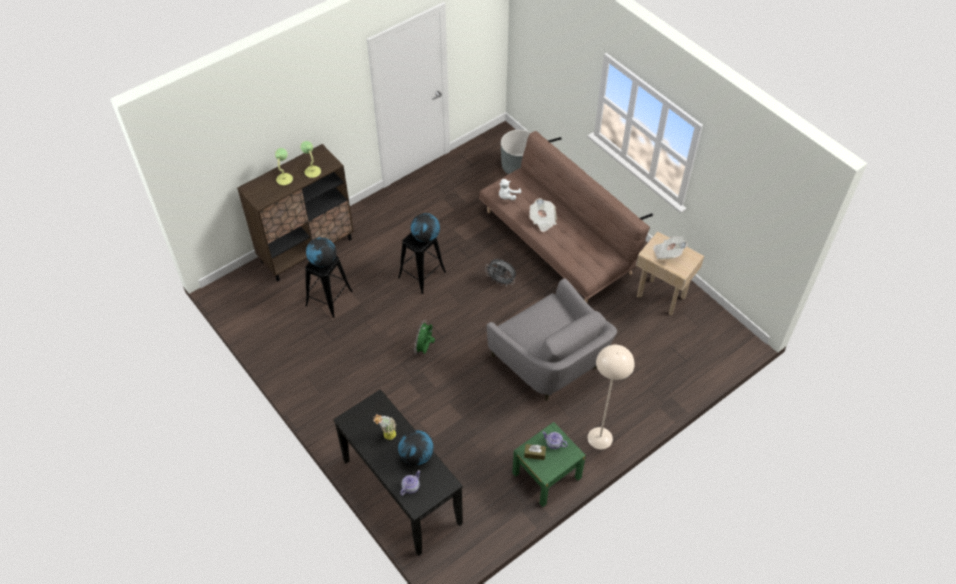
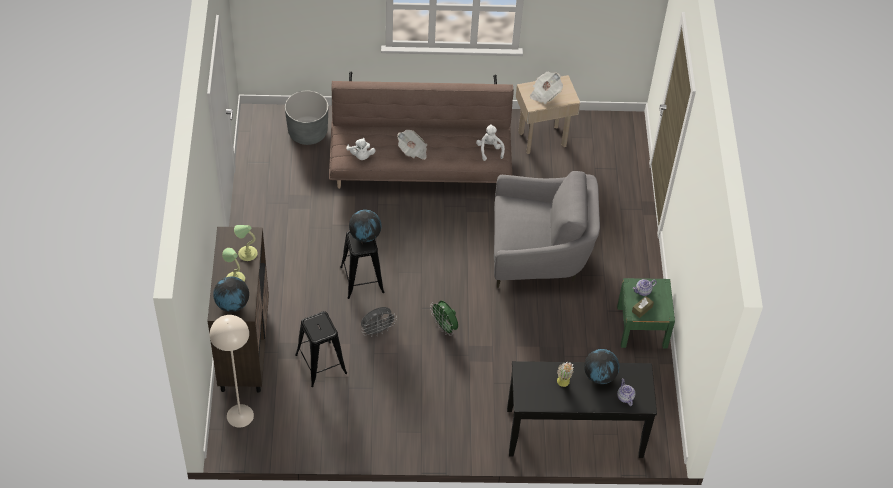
camera: 55 degrees left, 0 degrees up
globe [306,237,336,267] -> globe moved to [213,277,249,312]
grey fan [485,259,516,286] -> grey fan moved to [361,307,397,337]
beige floor lamp [588,345,635,449] -> beige floor lamp moved to [210,315,254,428]
none -> white plush toy [476,124,505,161]

